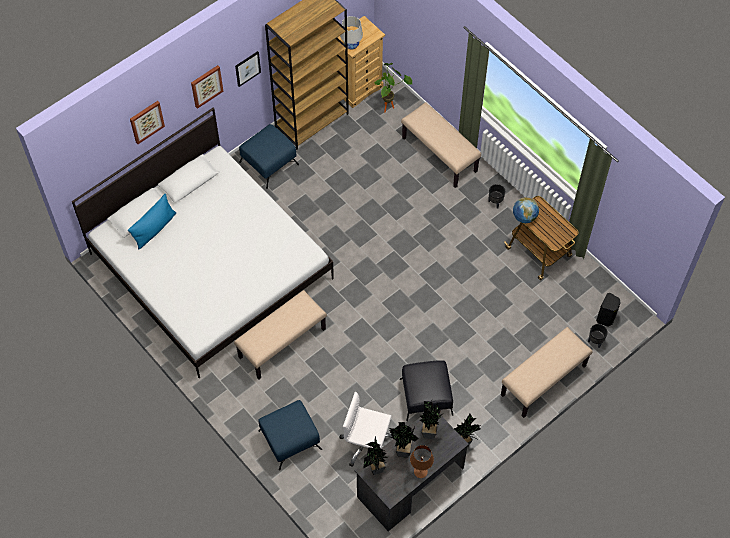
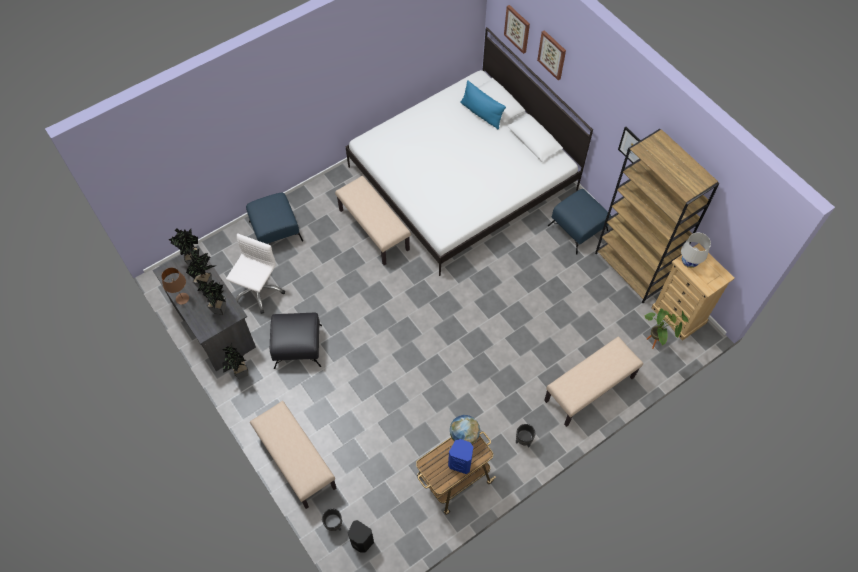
camera: 95 degrees right, 0 degrees up
picture [191,65,223,109] -> picture moved to [504,5,530,54]
none -> blue speaker [448,439,473,474]

